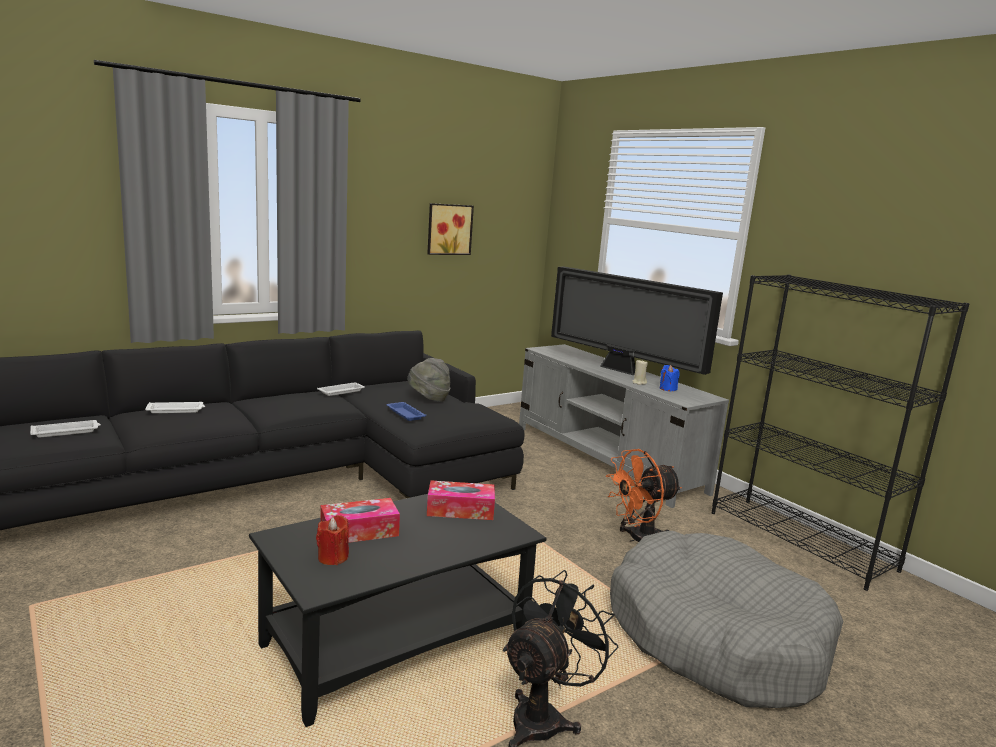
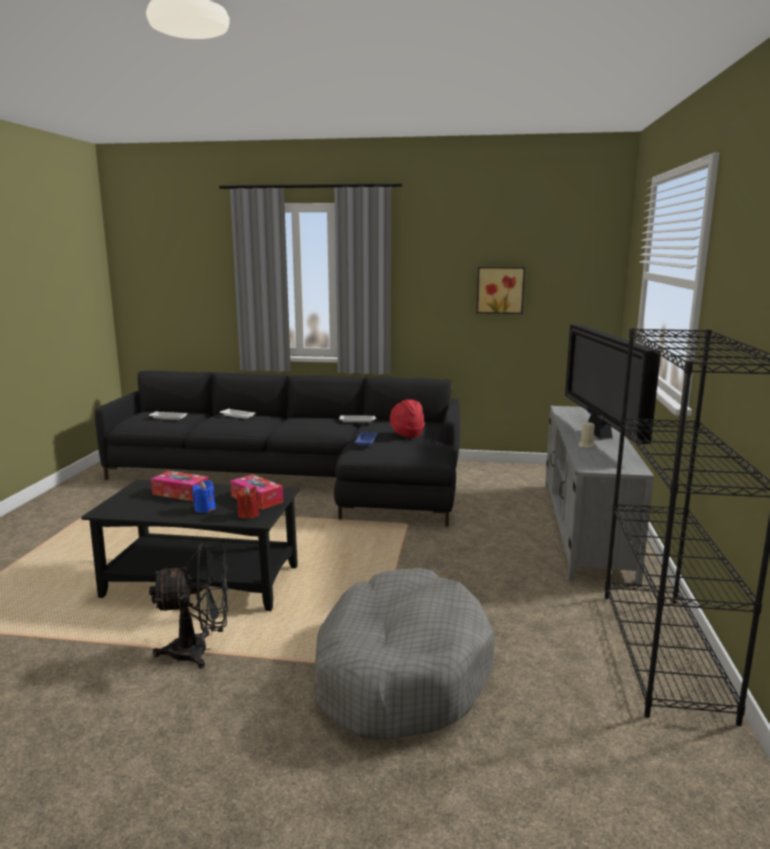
camera: 45 degrees right, 0 degrees up
red candle [316,515,349,565] -> red candle moved to [237,486,259,519]
grey hat [407,358,450,402] -> red hat [390,399,425,438]
orange fan [606,449,682,542] -> none
blue candle [660,365,680,391] -> blue candle moved to [192,480,216,513]

